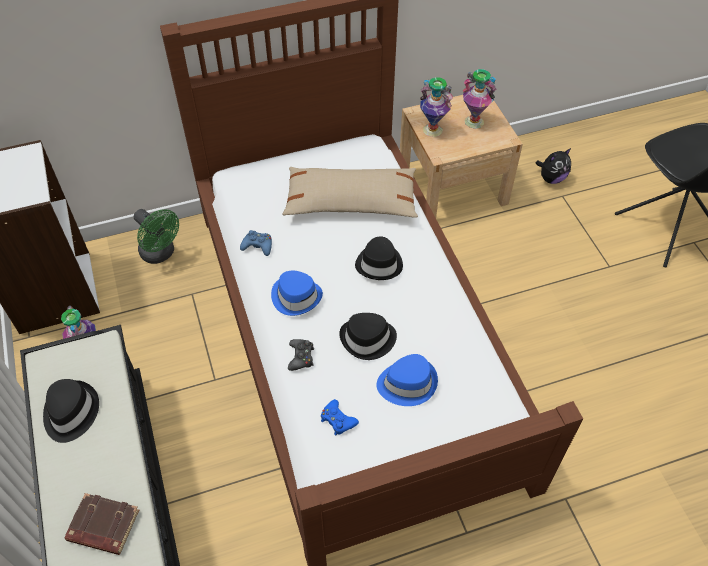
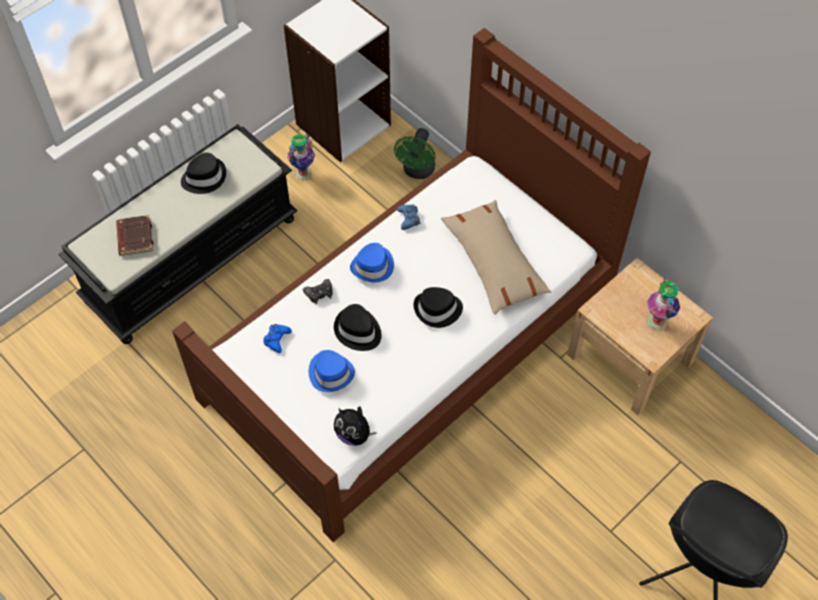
camera: 65 degrees right, 5 degrees up
vase [420,77,453,137] -> none
plush toy [536,148,571,184] -> plush toy moved to [334,407,377,446]

